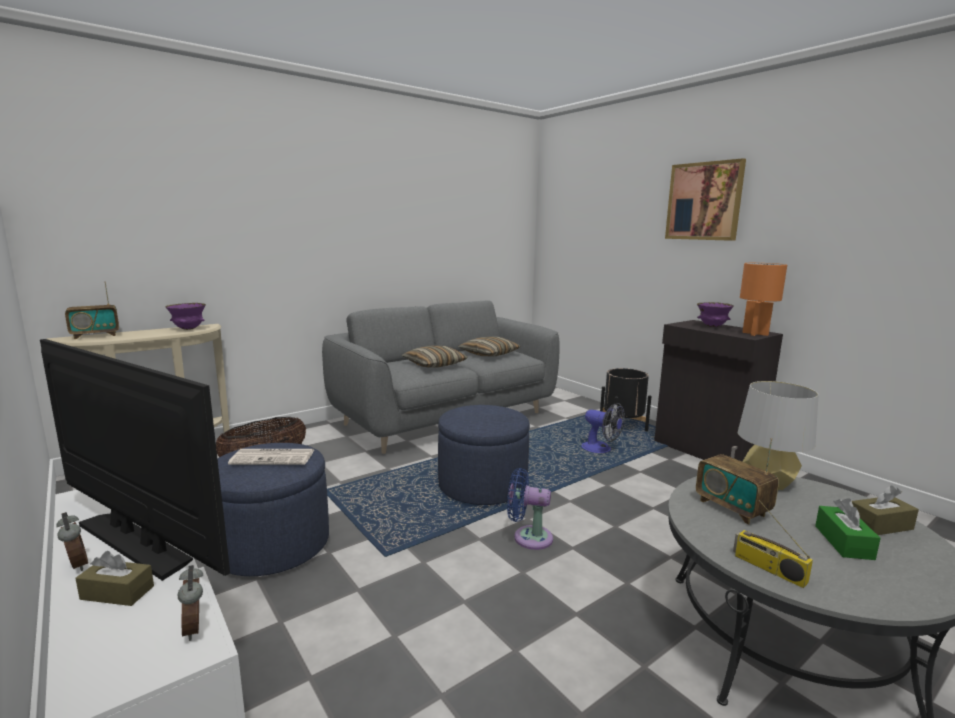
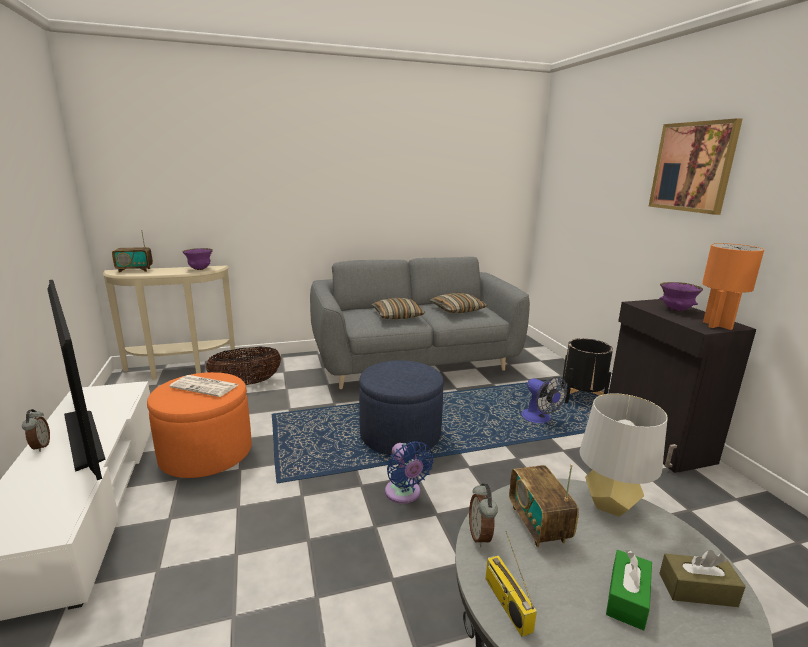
camera: 20 degrees right, 5 degrees up
brown tissue box [75,551,154,606] -> none
alarm clock [177,565,203,641] -> alarm clock moved to [469,483,498,547]
blue ottoman [217,443,329,576] -> orange ottoman [147,372,252,478]
blue fan [507,468,553,550] -> blue fan turned 150 degrees counterclockwise [385,441,434,504]

